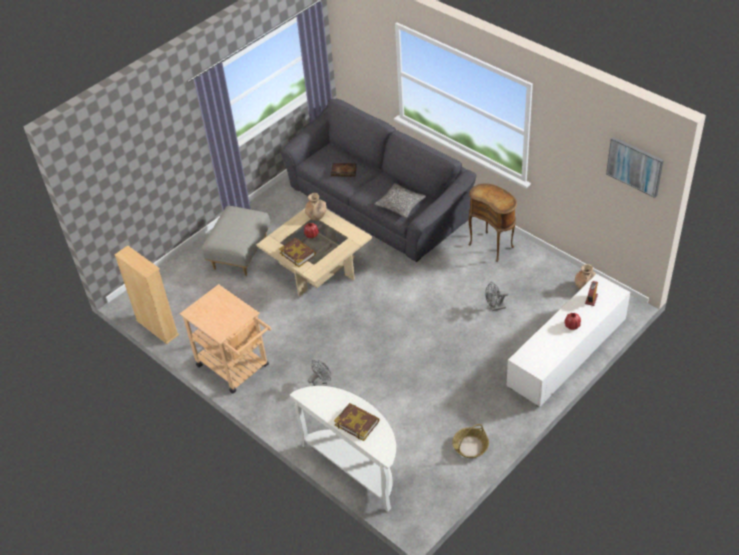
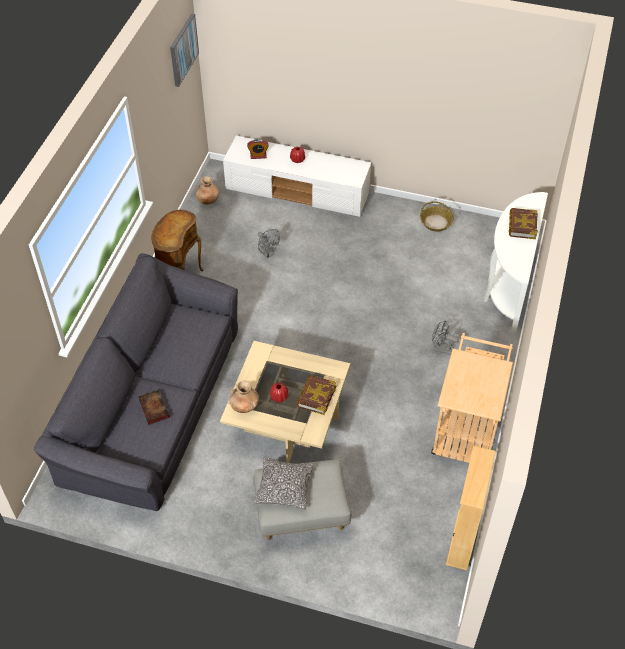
camera: 120 degrees left, 5 degrees up
pillow [374,183,426,218] -> pillow moved to [254,457,314,510]

